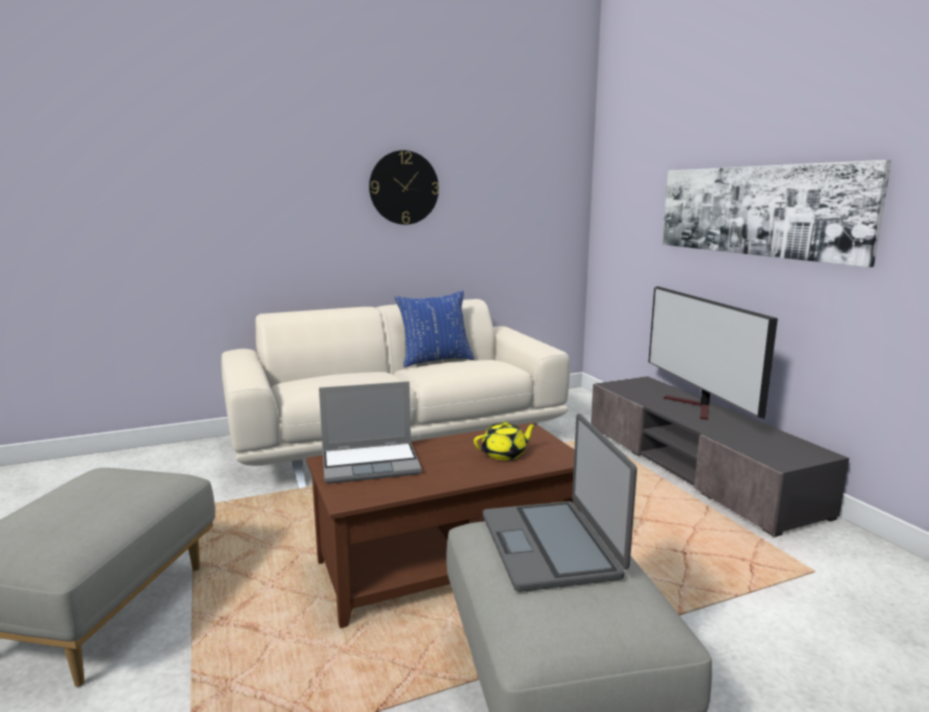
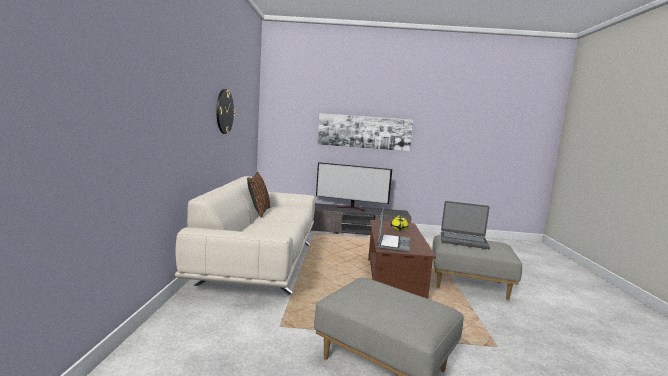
camera: 65 degrees left, 5 degrees down
blue pillow [395,291,474,367] -> brown pillow [247,172,270,217]

